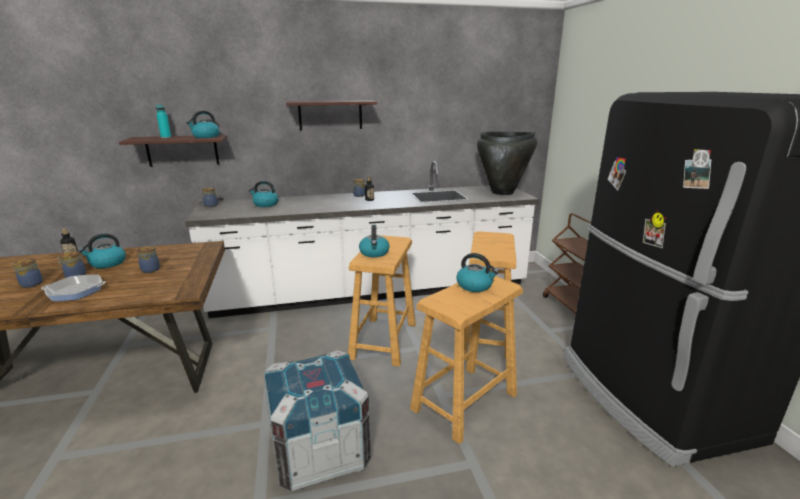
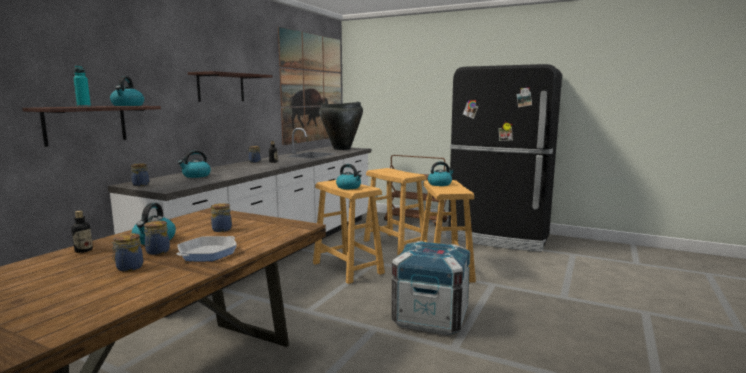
camera: 50 degrees left, 10 degrees down
none -> picture [278,27,341,145]

